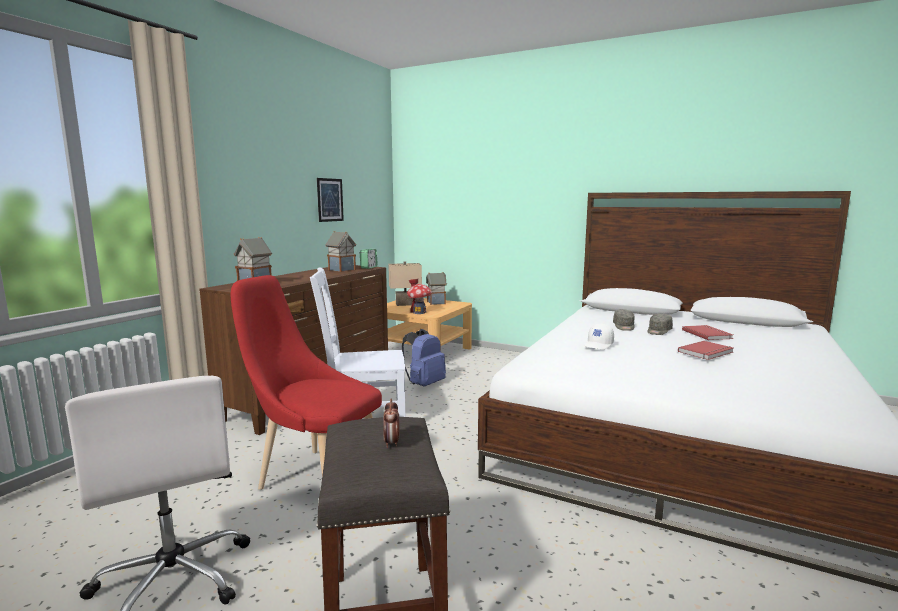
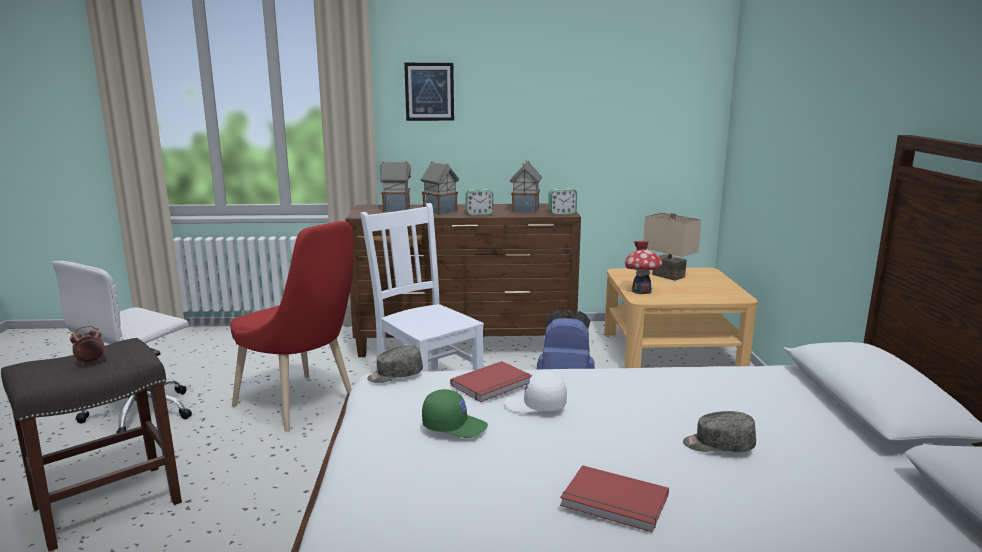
camera: 60 degrees right, 5 degrees up
red chair [231,275,382,490] -> red chair turned 135 degrees clockwise [230,221,354,431]
picture [317,178,344,222] -> picture moved to [404,63,454,121]
toy house [426,272,447,305] -> toy house moved to [421,161,459,215]
grey cap [613,309,635,331] -> grey cap moved to [367,345,423,383]
red book [682,325,733,340] -> red book moved to [450,361,533,402]
none -> green cap [422,389,488,438]
none -> alarm clock [465,189,493,215]

